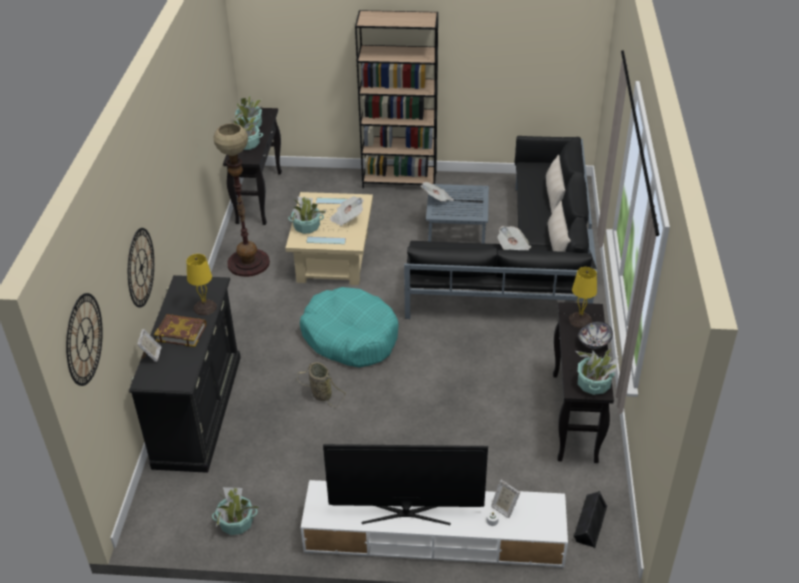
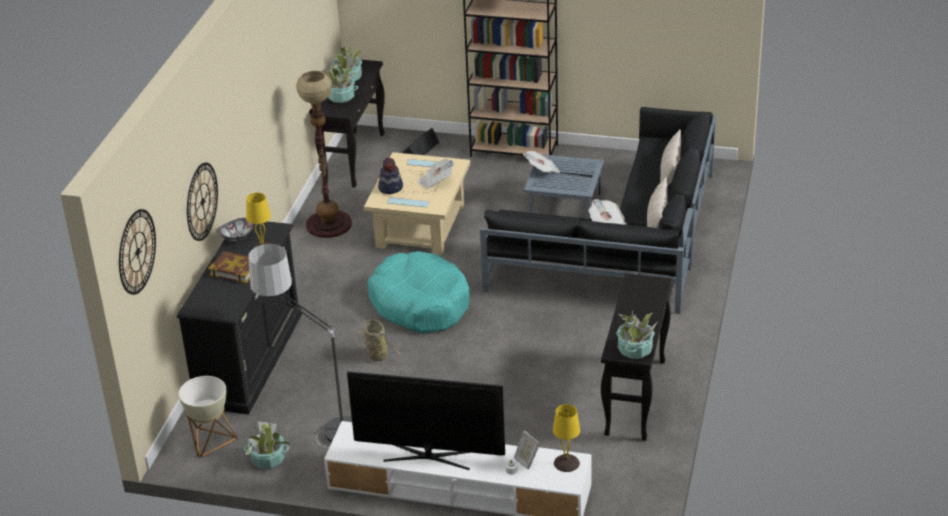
camera: 10 degrees right, 5 degrees down
picture frame [137,329,162,362] -> none
potted plant [288,196,326,234] -> hat [378,157,403,194]
yellow table lamp [569,267,597,328] -> yellow table lamp moved to [553,404,580,472]
black speaker [574,491,607,548] -> black speaker moved to [402,128,439,155]
bowl [578,321,613,349] -> bowl moved to [218,218,254,241]
none -> planter [178,376,238,457]
none -> floor lamp [248,244,352,447]

